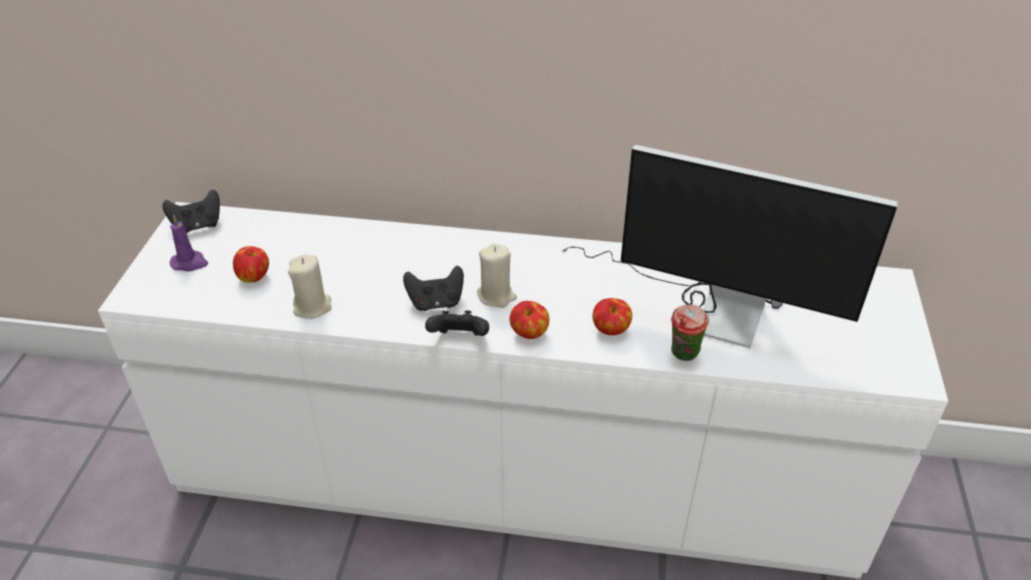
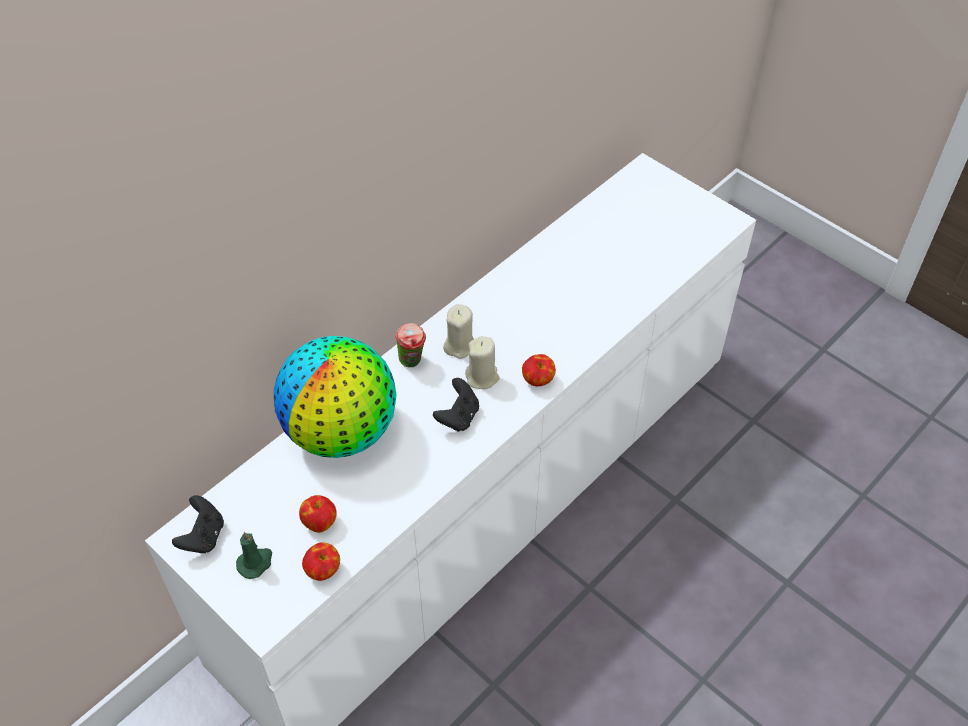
camera: 55 degrees left, 10 degrees up
purple candle [170,214,208,271] -> green candle [236,532,272,579]
beige candle [288,254,332,319] -> beige candle moved to [443,304,474,359]
black game controller [425,311,489,336] -> none
monitor [562,145,898,348] -> none
apple [592,298,632,335] -> apple moved to [302,542,340,581]
cup [671,304,709,361] -> cup moved to [395,323,426,367]
none -> globe [274,336,397,458]

